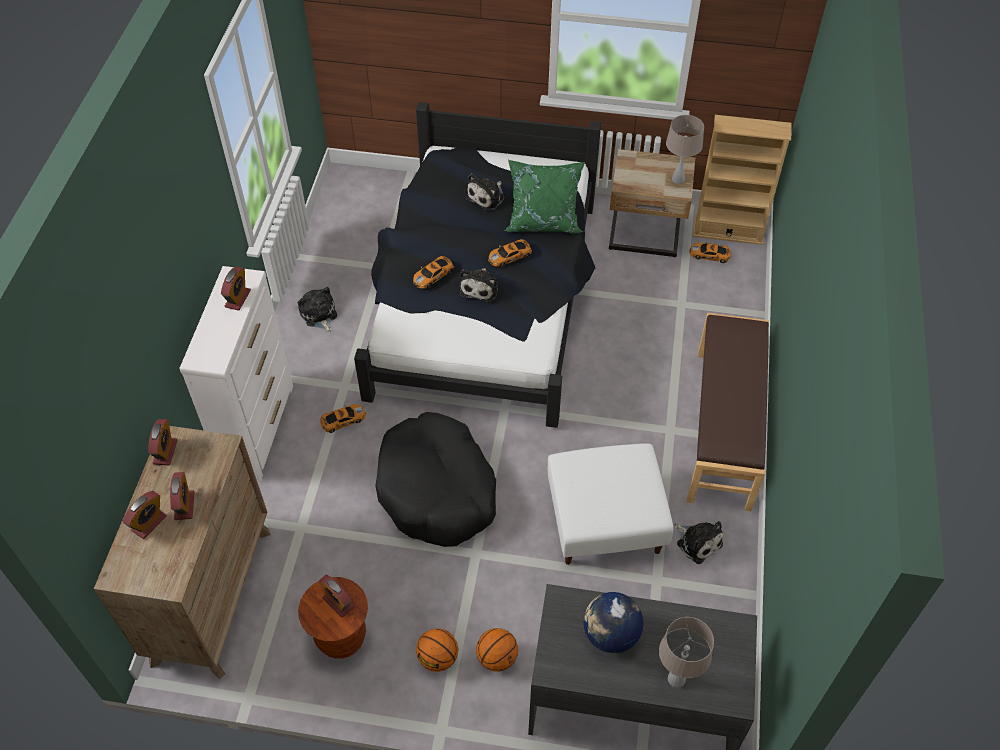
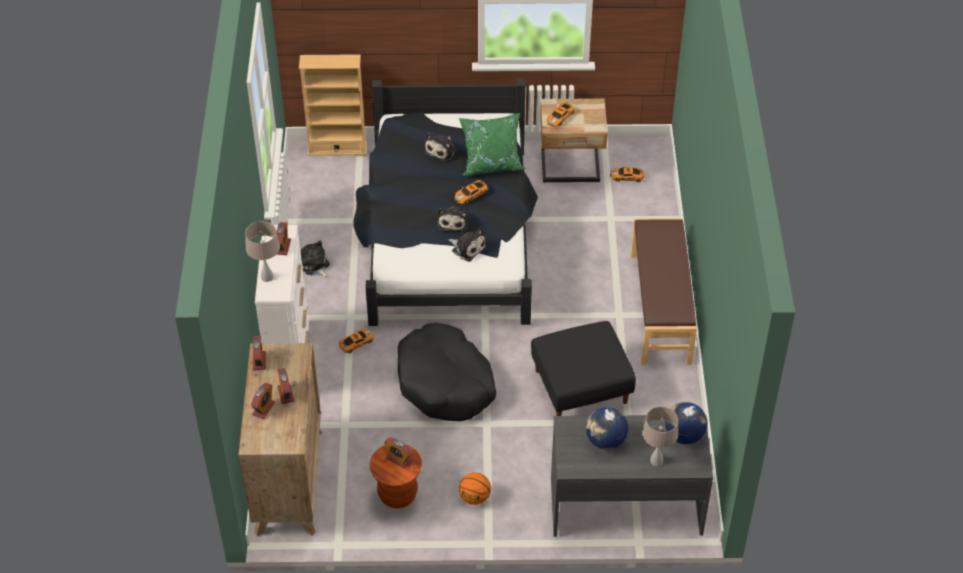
camera: 10 degrees left, 5 degrees down
toy car [413,256,454,289] -> toy car moved to [547,102,575,127]
basketball [476,628,518,672] -> none
white ottoman [548,443,673,565] -> black ottoman [531,321,636,416]
beige table lamp [666,115,704,184] -> beige table lamp moved to [245,221,280,282]
plush toy [674,521,723,564] -> plush toy moved to [448,228,487,262]
beige bookcase [693,115,792,245] -> beige bookcase moved to [299,54,367,156]
none -> globe [665,402,707,444]

